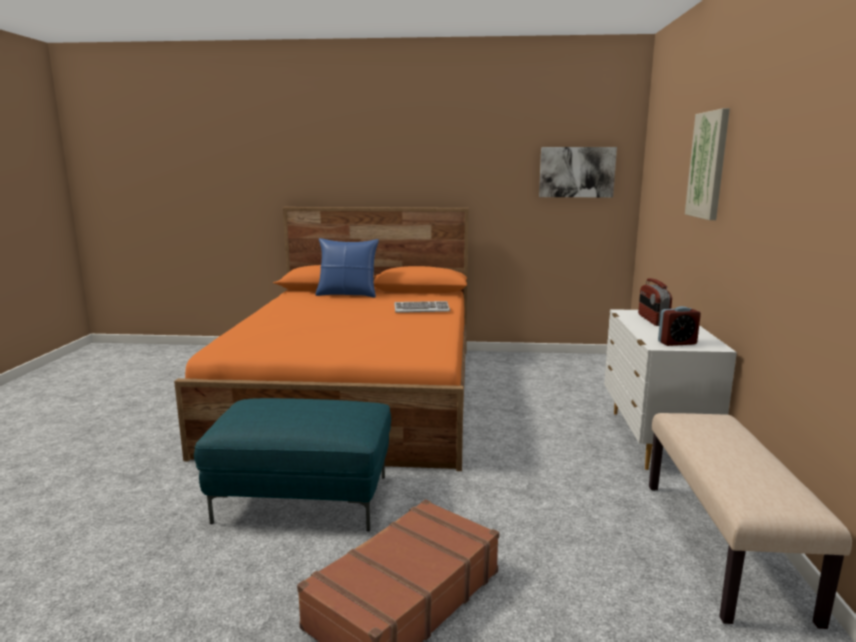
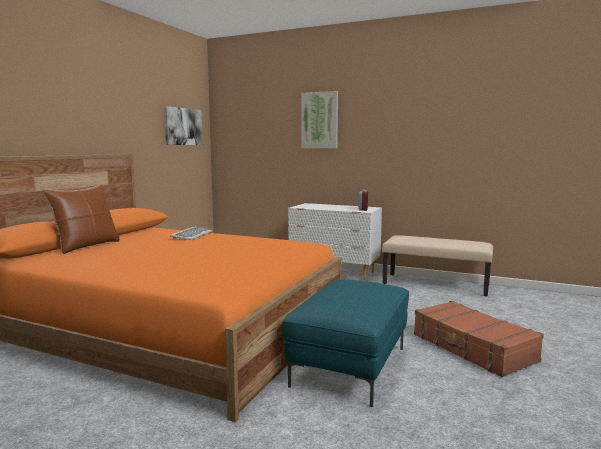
camera: 70 degrees left, 5 degrees down
blue pillow [315,238,379,298] -> brown pillow [42,184,120,254]
radio [638,278,672,326] -> none

